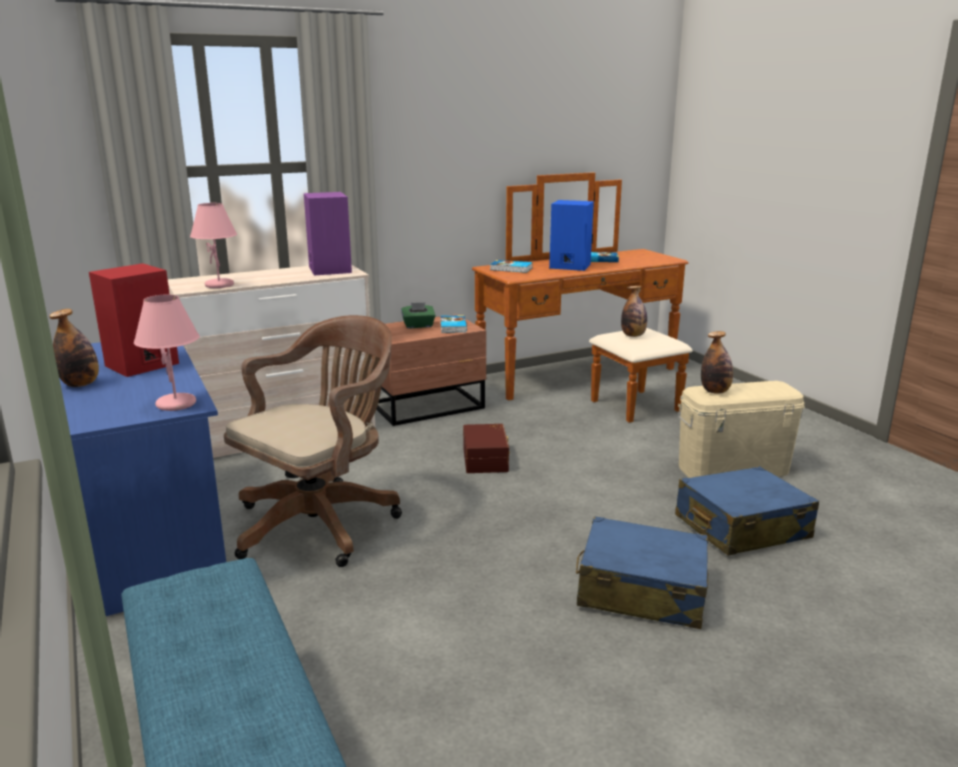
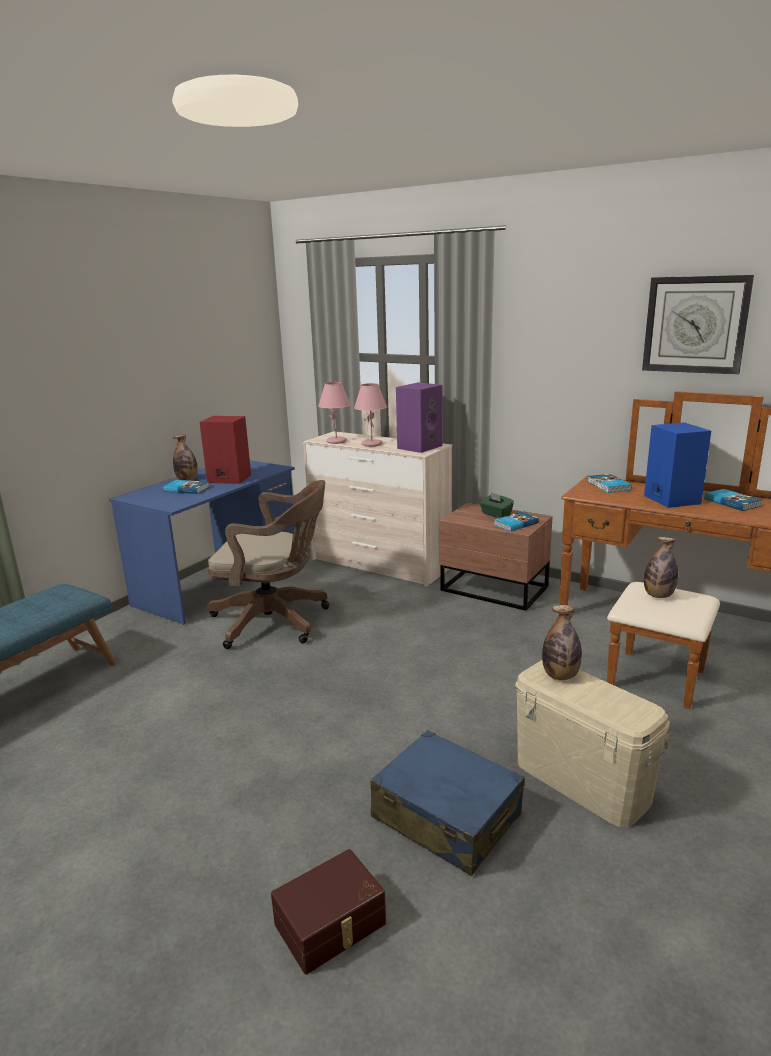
camera: 60 degrees right, 0 degrees up
pink table lamp [134,294,200,411] -> pink table lamp moved to [354,383,387,447]
brown storage box [463,424,510,473] -> brown storage box moved to [271,849,386,974]
blue suitcase [576,516,708,629] -> none
none -> book [163,480,209,494]
none -> wall clock [642,275,754,375]

